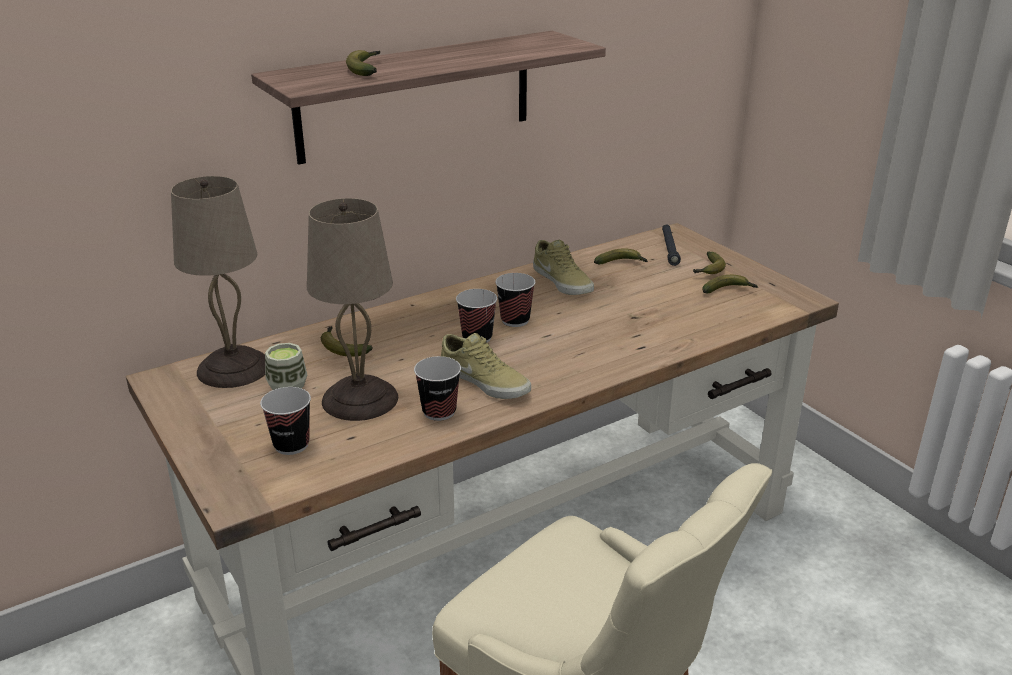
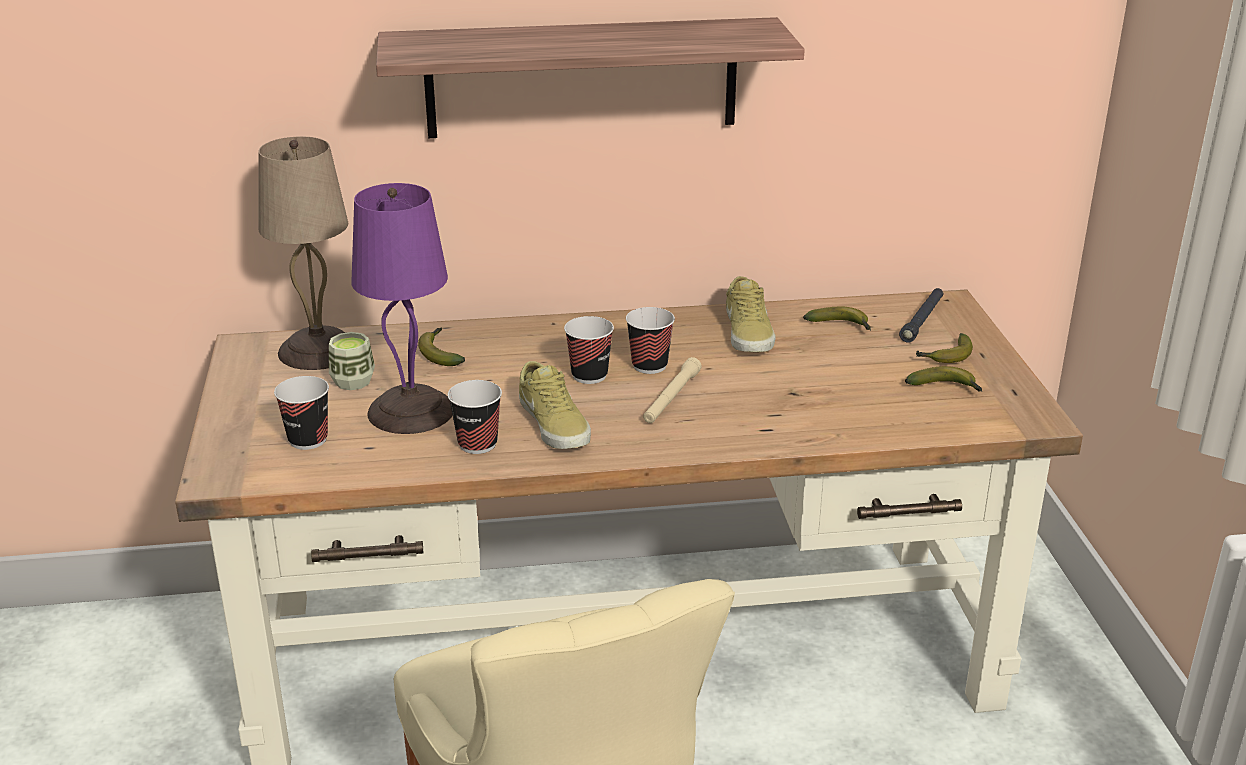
camera: 25 degrees right, 0 degrees up
beige table lamp [307,198,398,421] -> purple table lamp [351,183,453,434]
banana [346,50,380,76] -> none
none -> beige flashlight [643,357,702,423]

